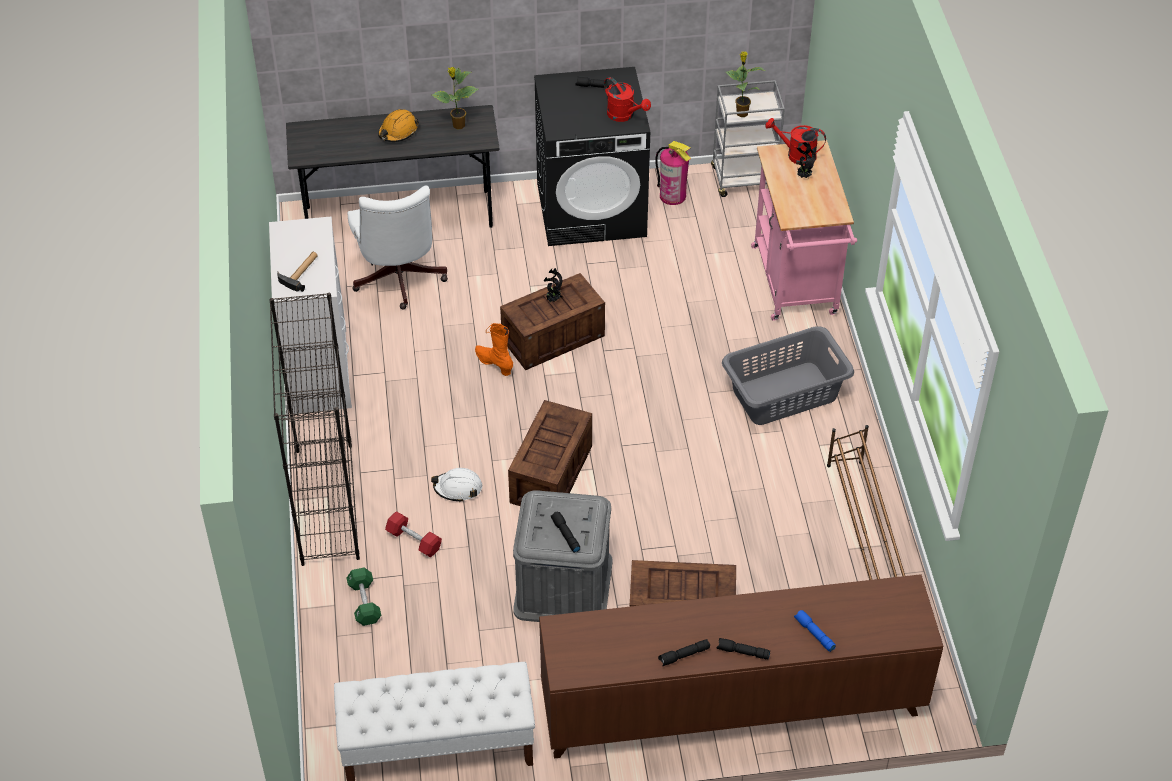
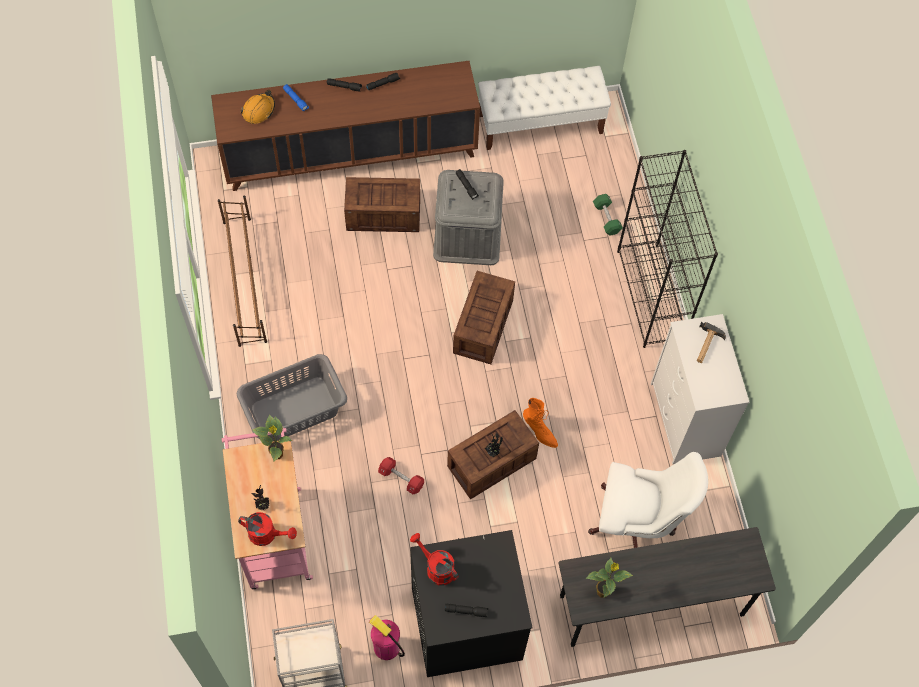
camera: 175 degrees right, 15 degrees up
white office chair [348,186,448,310] -> white office chair turned 120 degrees clockwise [588,452,708,548]
orange hard hat [378,109,419,142] -> orange hard hat moved to [241,90,275,124]
red dumbbell [385,511,442,557] -> red dumbbell moved to [378,457,424,494]
white hard hat [431,468,482,502] -> none
potted plant [726,52,765,117] -> potted plant moved to [252,414,292,462]

